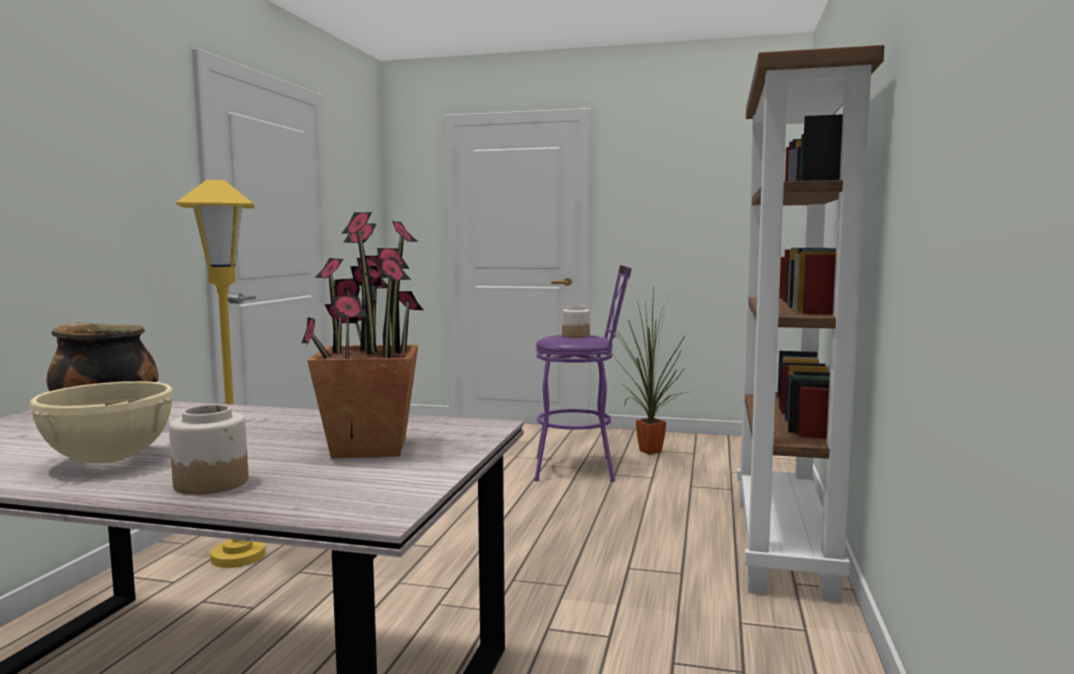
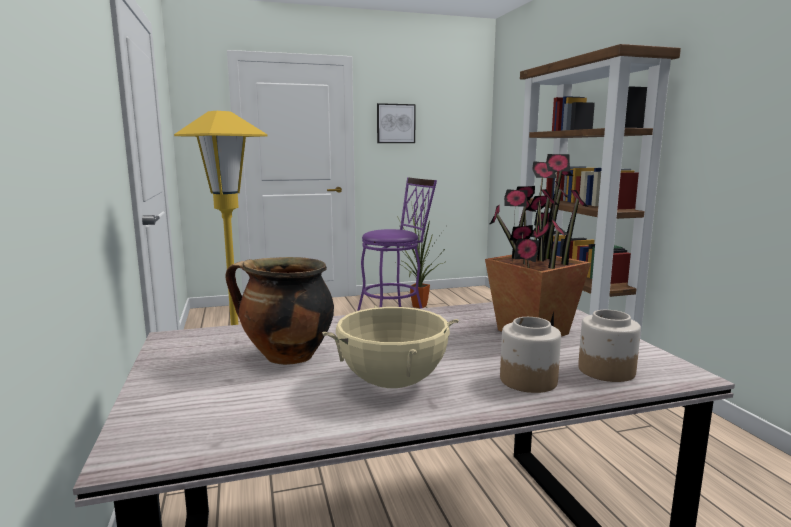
camera: 30 degrees left, 5 degrees up
jar [562,305,590,338] -> jar moved to [578,310,641,382]
none -> picture [377,103,416,143]

